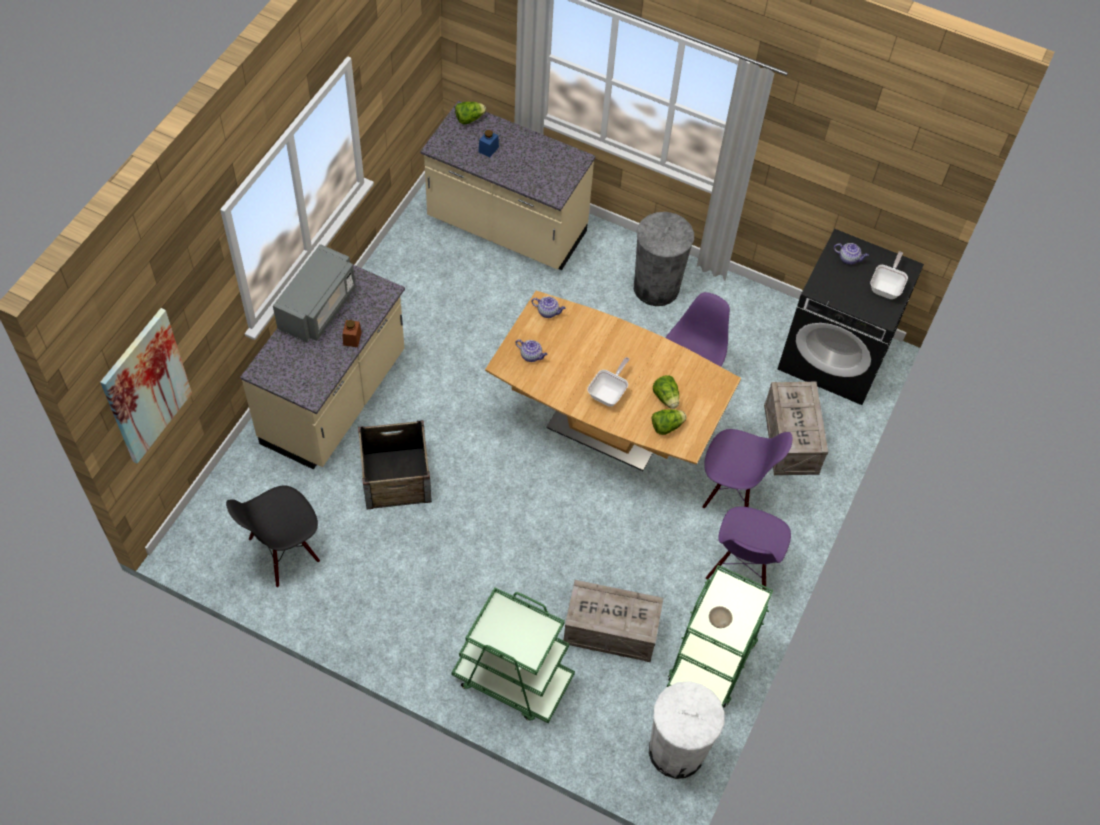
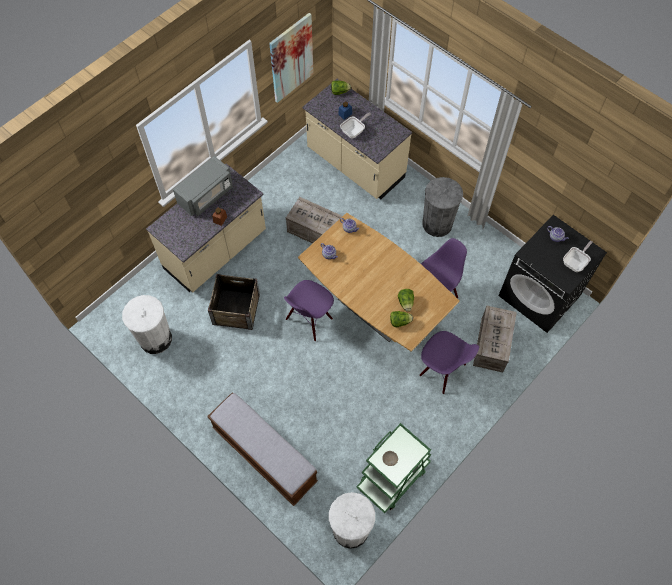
camera: 20 degrees right, 5 degrees up
picture [100,308,192,463] -> picture moved to [269,13,314,103]
black chair [226,485,320,587] -> white trash can [122,295,172,354]
green cart [451,587,575,723] -> bench [207,392,318,506]
crate [563,580,663,662] -> crate moved to [286,197,342,244]
frying pan [587,357,630,407] -> frying pan moved to [340,113,371,139]
purple chair [706,506,791,590] -> purple chair moved to [284,280,334,341]

